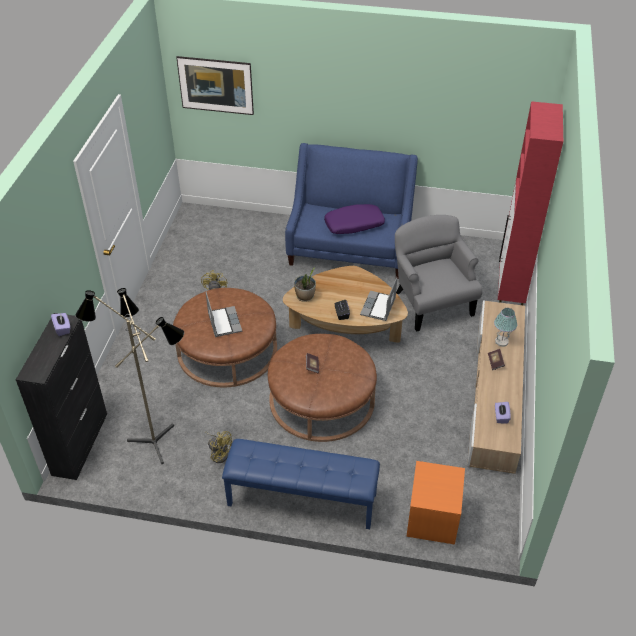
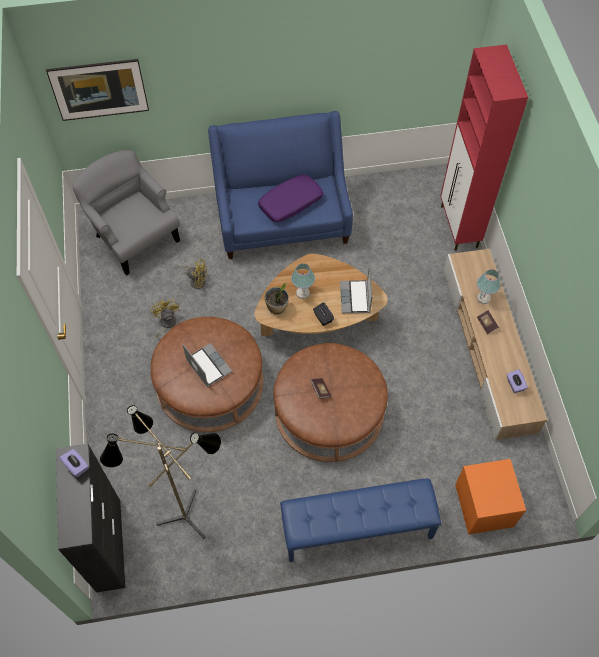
camera: 20 degrees left, 15 degrees up
yellow fan [205,431,232,463] -> yellow fan moved to [177,259,207,289]
grey armchair [395,215,482,332] -> grey armchair moved to [73,150,180,276]
none -> table lamp [291,263,315,299]

